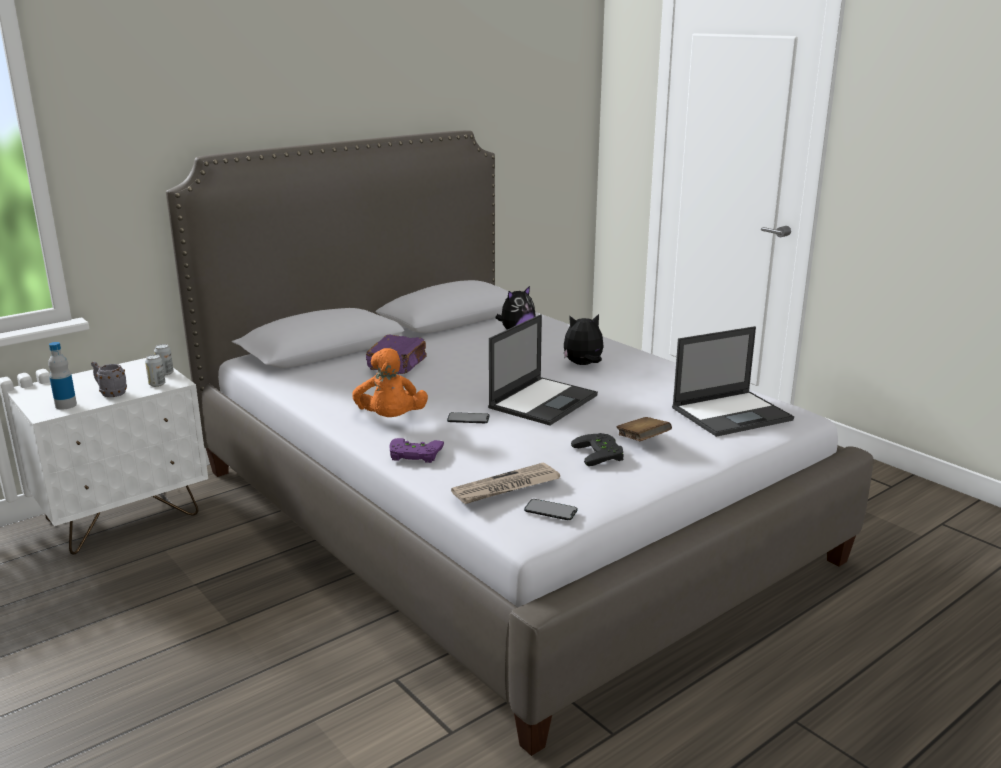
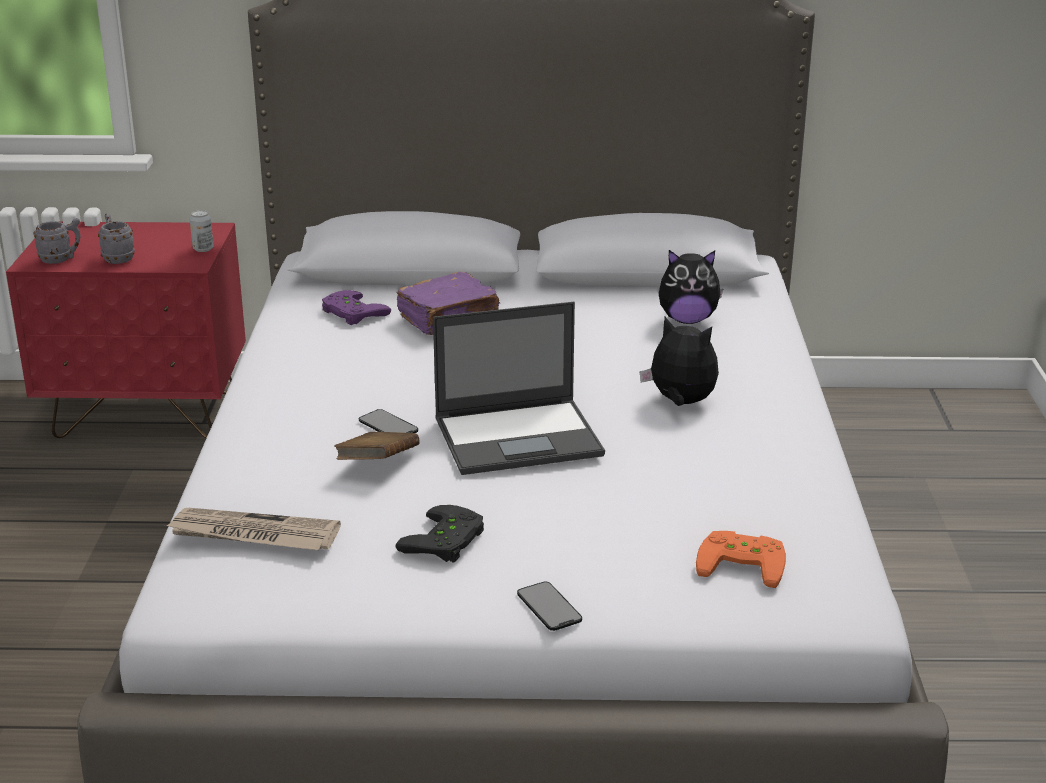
camera: 40 degrees right, 5 degrees up
white nightstand [7,358,208,555] -> red nightstand [6,222,246,438]
bottle [48,342,77,410] -> grey mug [33,218,81,264]
can [145,354,165,387] -> none
orange plush toy [352,348,428,417] -> none
purple game controller [389,438,444,463] -> purple game controller moved to [322,290,391,325]
phone [524,499,578,520] -> phone moved to [517,581,582,631]
brown book [616,417,672,441] -> brown book moved to [335,432,420,460]
laptop [672,326,794,437] -> orange game controller [696,531,786,588]

